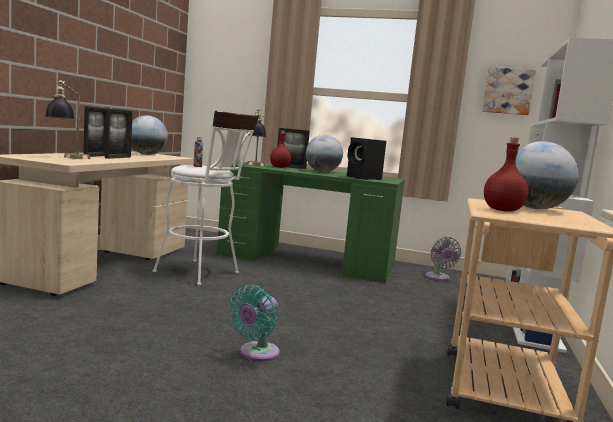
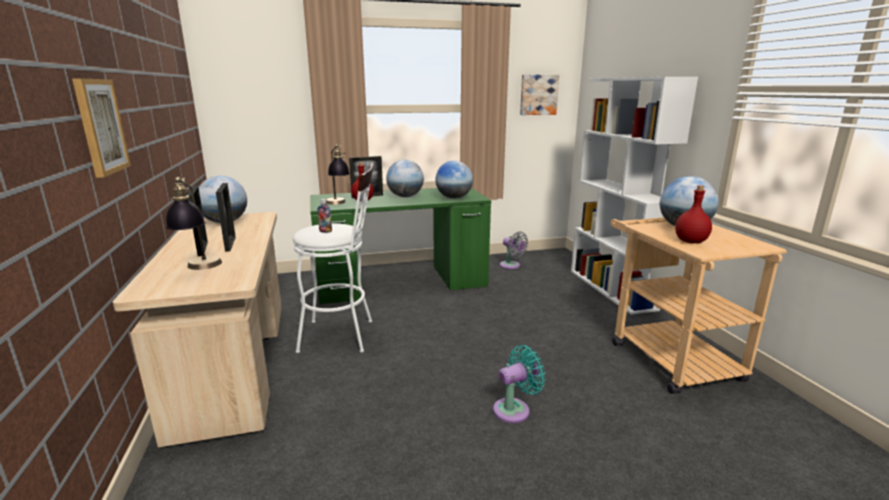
camera: 30 degrees left, 10 degrees up
turquoise fan [229,285,280,361] -> turquoise fan turned 120 degrees counterclockwise [493,345,546,423]
black speaker [347,137,386,180] -> globe [435,160,473,199]
none -> picture [72,78,131,178]

